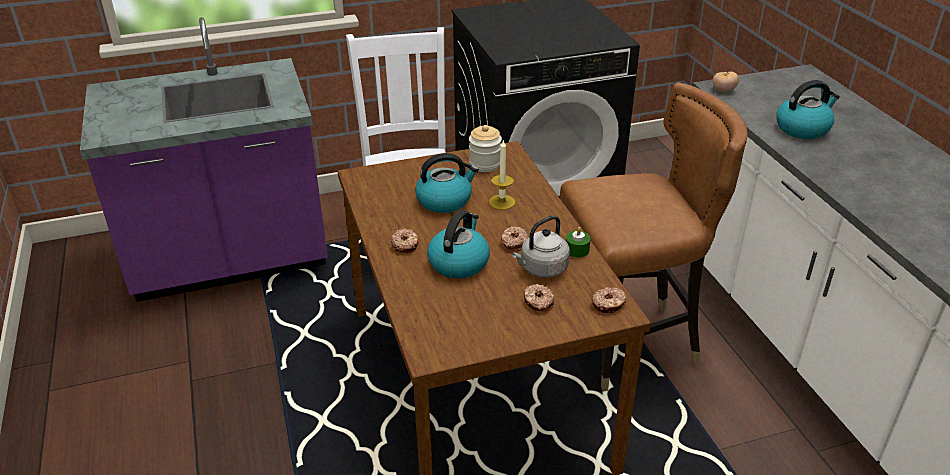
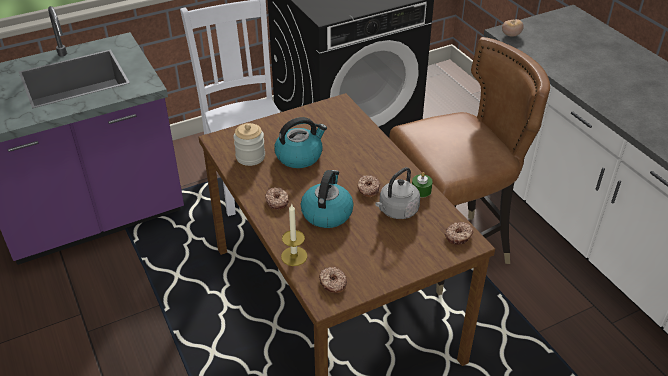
camera: 10 degrees left, 5 degrees up
jar [469,125,502,172] -> jar moved to [233,123,265,166]
candle [489,139,515,210] -> candle moved to [281,204,307,266]
donut [524,284,554,312] -> donut moved to [319,267,347,293]
kettle [776,80,840,139] -> none

